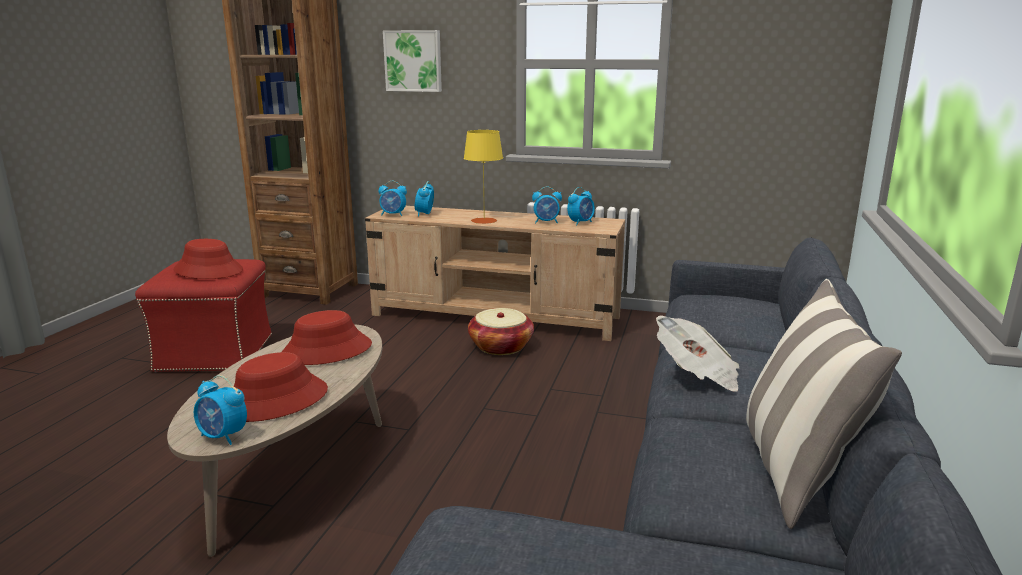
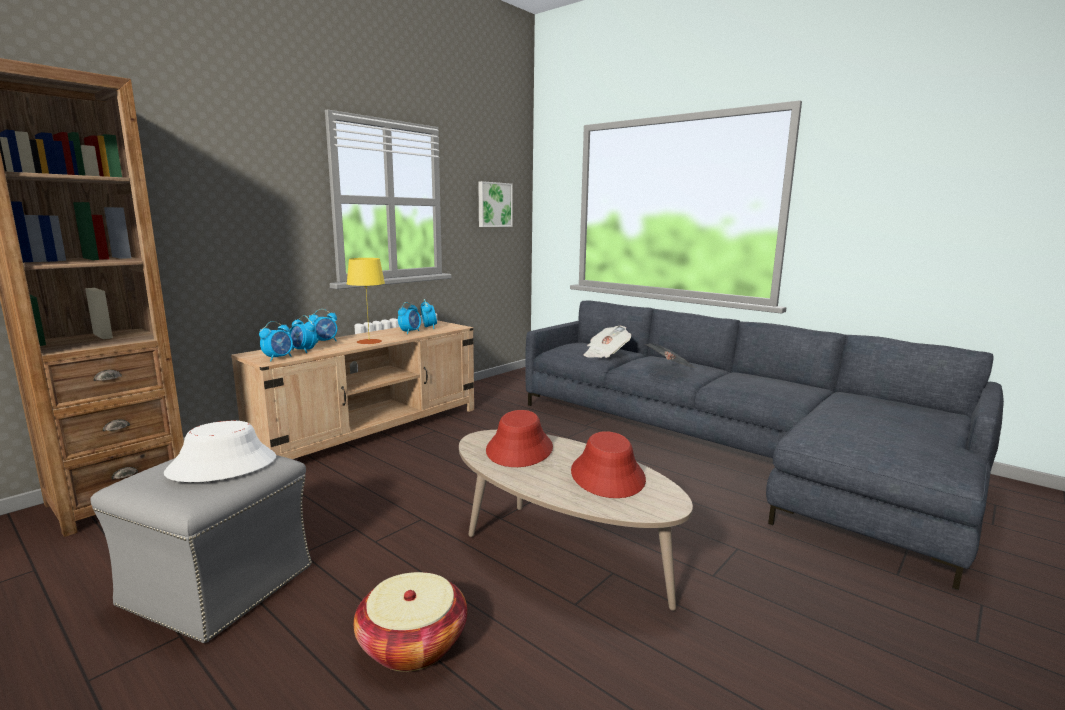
camera: 65 degrees left, 5 degrees down
red ottoman [135,259,272,372] -> grey ottoman [91,455,312,643]
red hat [174,239,243,279] -> white hat [164,421,276,482]
alarm clock [194,375,247,445] -> alarm clock moved to [308,309,337,344]
picture [383,30,442,92] -> picture moved to [478,181,513,227]
basket [468,308,534,355] -> basket moved to [354,572,467,672]
pillow [746,279,902,529] -> none
none -> newspaper [584,326,631,358]

